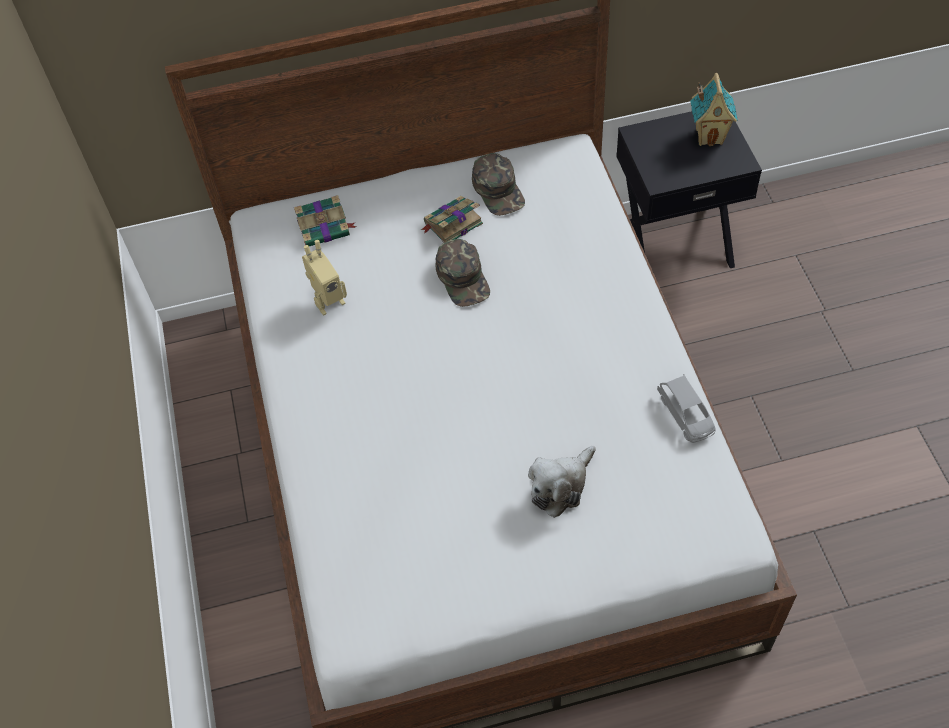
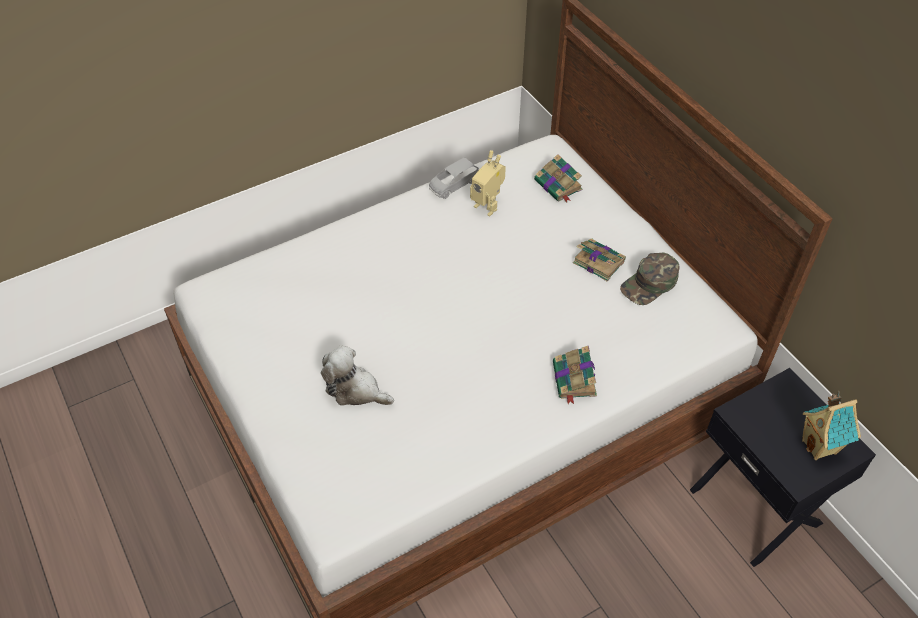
camera: 70 degrees right, 5 degrees down
green cap [435,239,490,307] -> none
grey toy car [657,375,716,443] -> grey toy car moved to [429,157,479,199]
none -> book [553,346,597,404]

